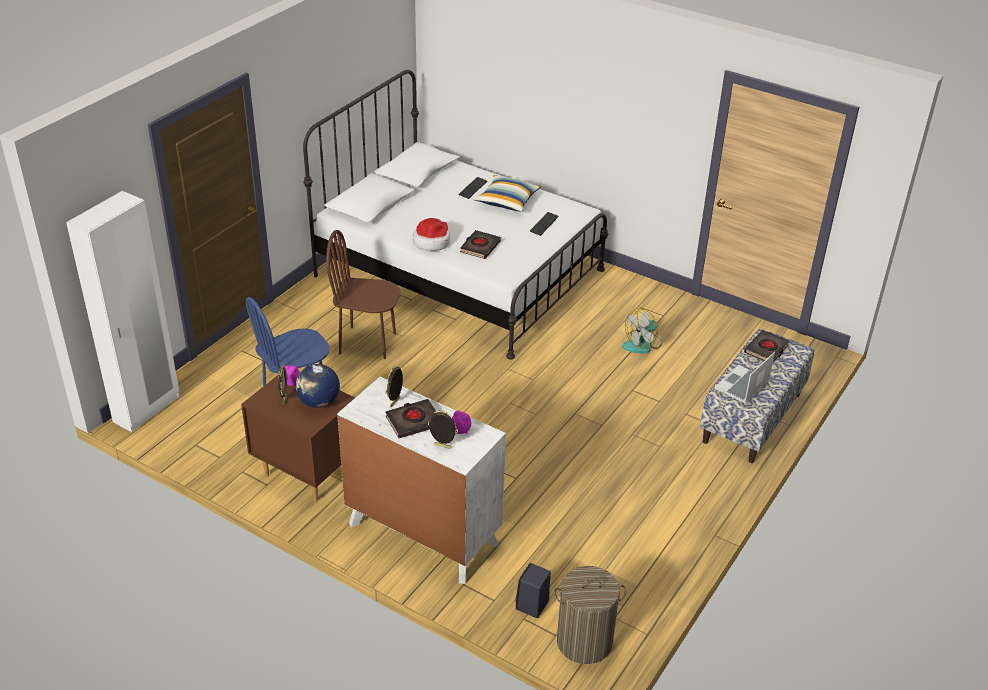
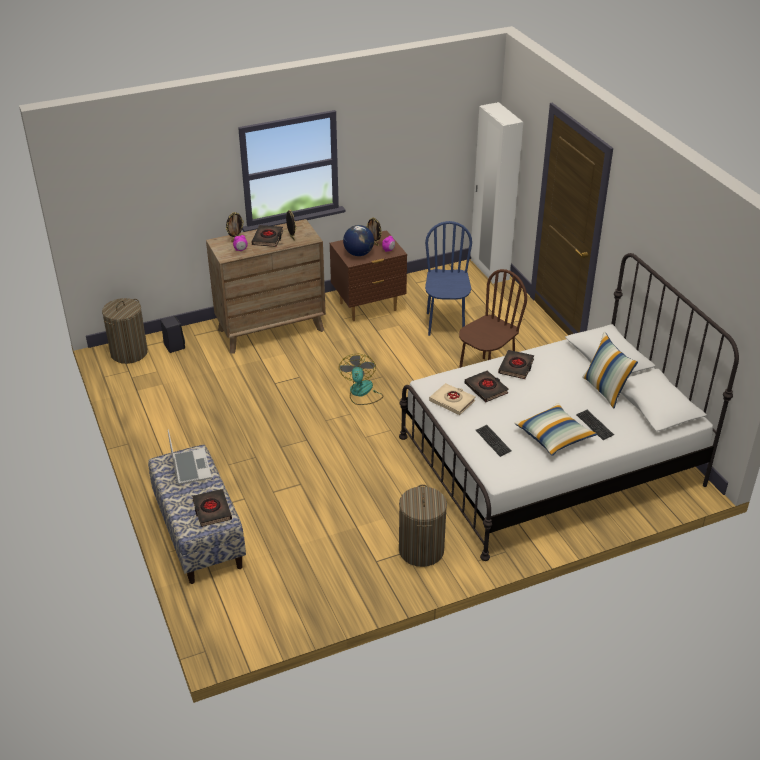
camera: 125 degrees right, 0 degrees up
white dresser [337,377,506,584] -> brown dresser [206,219,326,354]
hat [413,218,450,251] -> black book [498,350,534,379]
fan [622,308,663,354] -> fan moved to [339,354,384,405]
none -> laundry basket [399,484,447,567]
none -> beige book [429,383,476,415]
none -> pillow [582,332,638,408]

